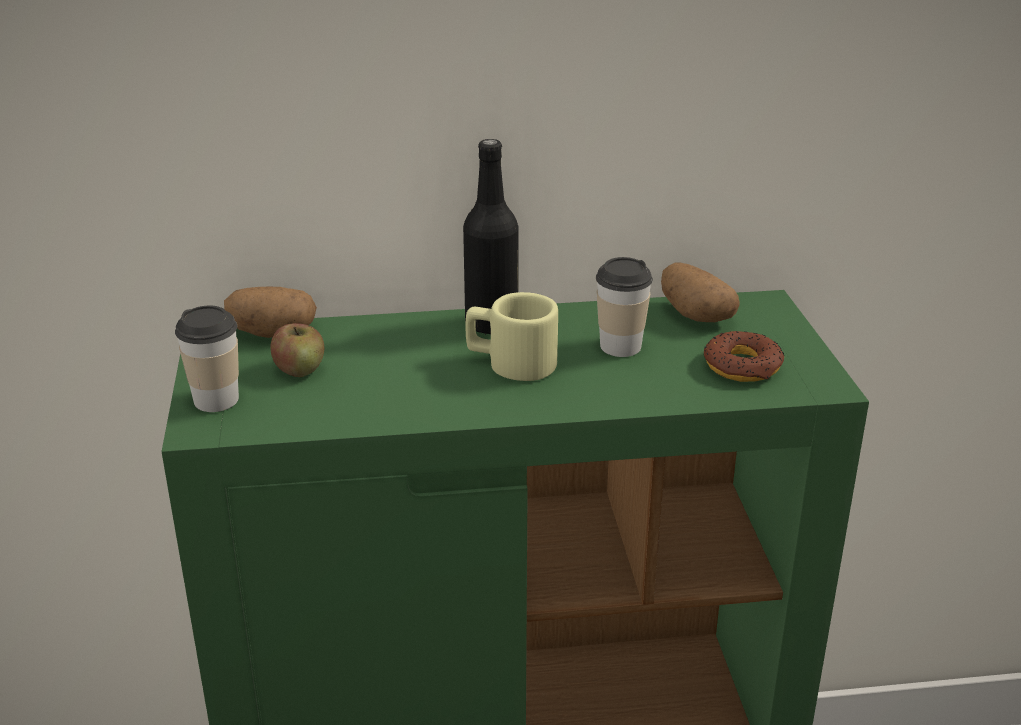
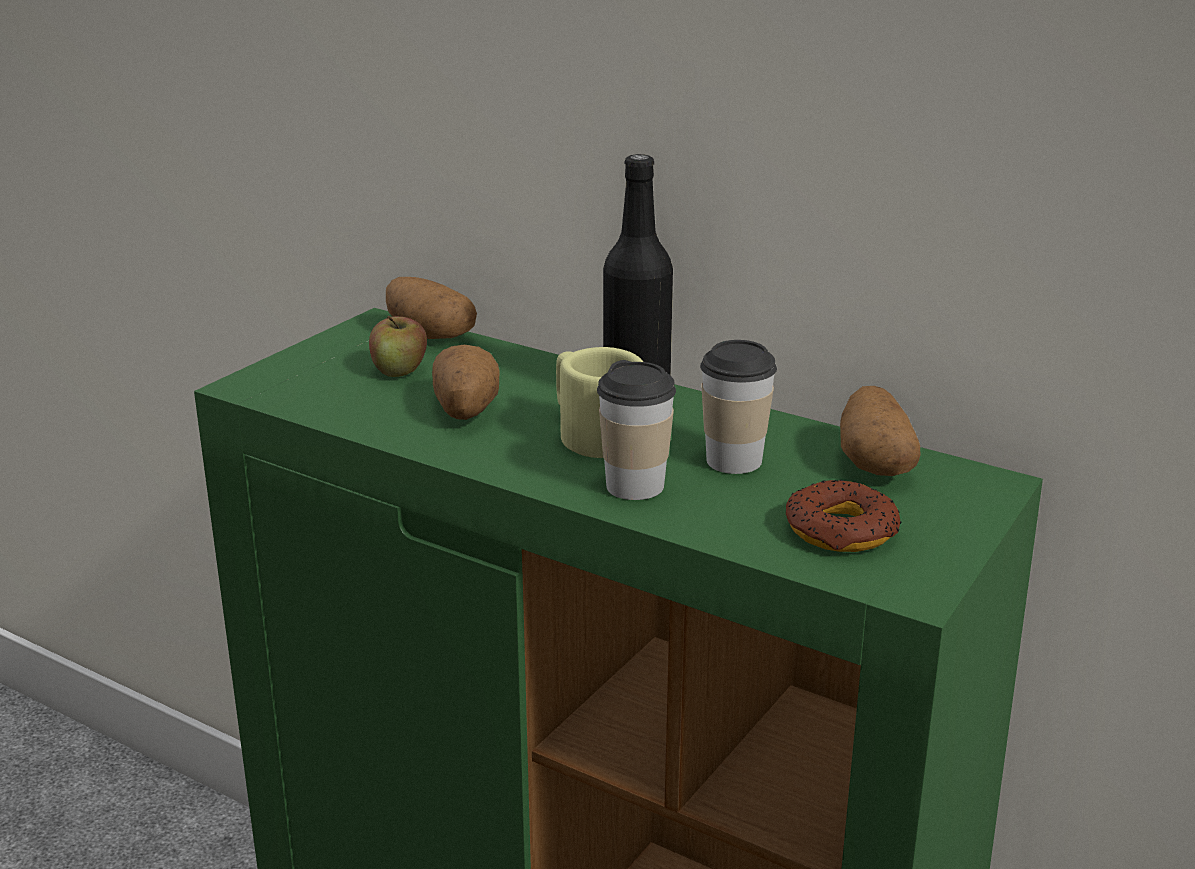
camera: 40 degrees right, 5 degrees down
cup [175,306,239,412] -> cup moved to [597,360,676,500]
none -> potato [432,345,499,420]

